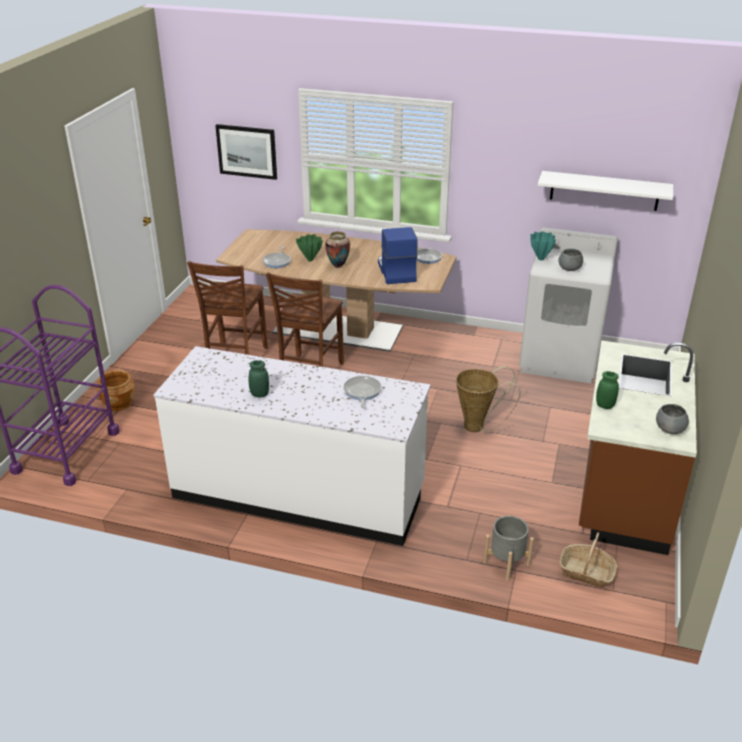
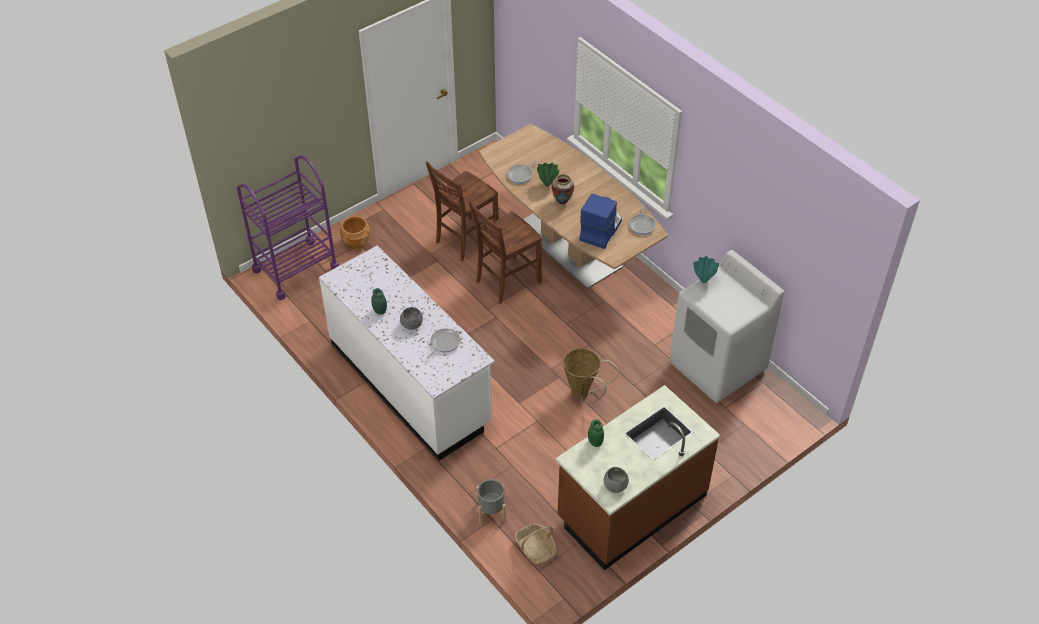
camera: 35 degrees right, 15 degrees up
picture [215,124,277,180] -> none
white shelf [537,171,673,211] -> none
grey bowl [558,248,583,271] -> grey bowl moved to [400,307,423,330]

